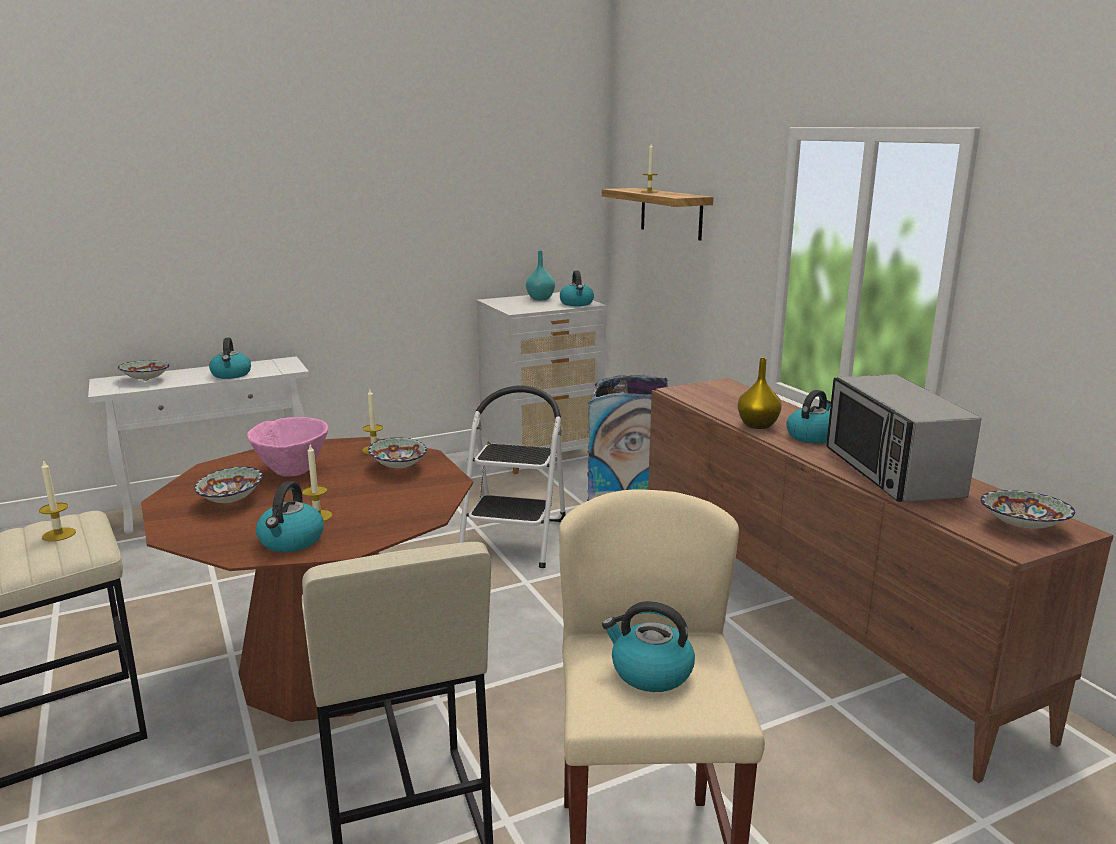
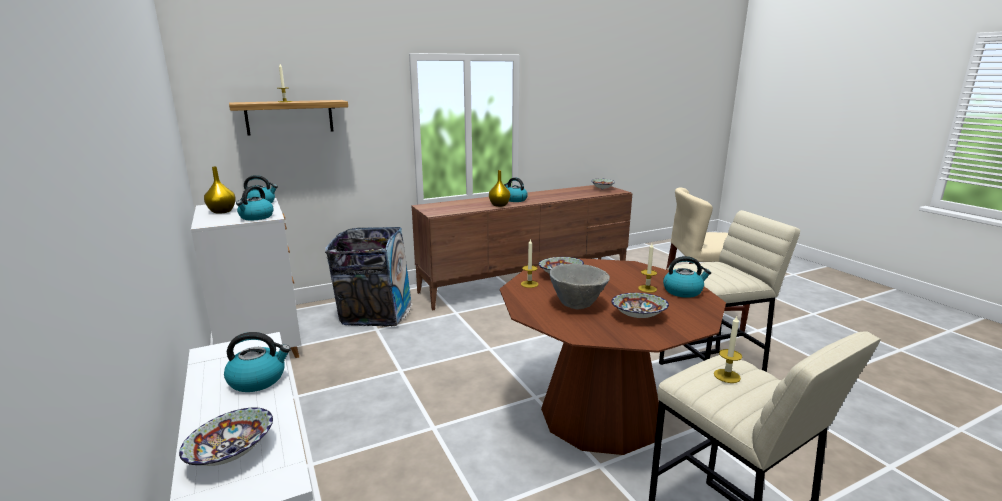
camera: 90 degrees left, 0 degrees up
pink bowl [247,417,328,477] -> grey bowl [549,264,610,309]
step ladder [459,385,566,568] -> none
turquoise vase [526,251,555,300] -> yellow vase [204,166,236,214]
kettle [602,601,695,692] -> kettle moved to [236,186,274,221]
microwave [826,374,981,502] -> none

